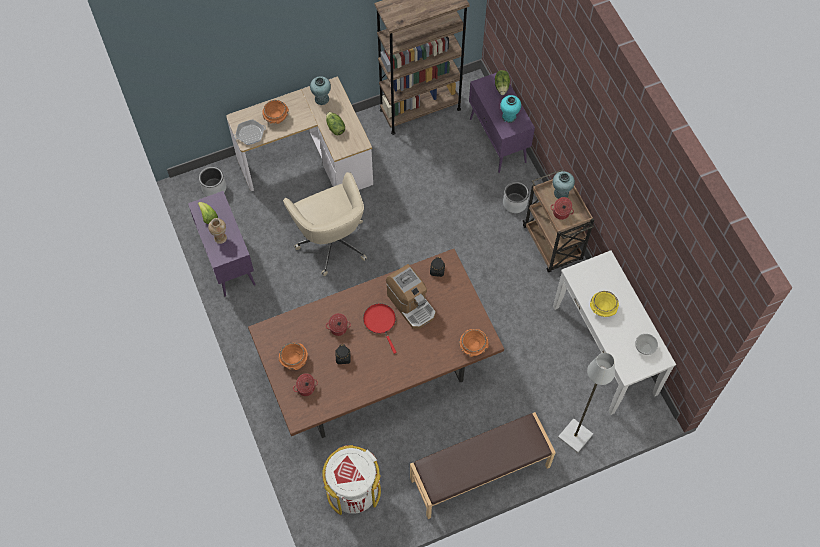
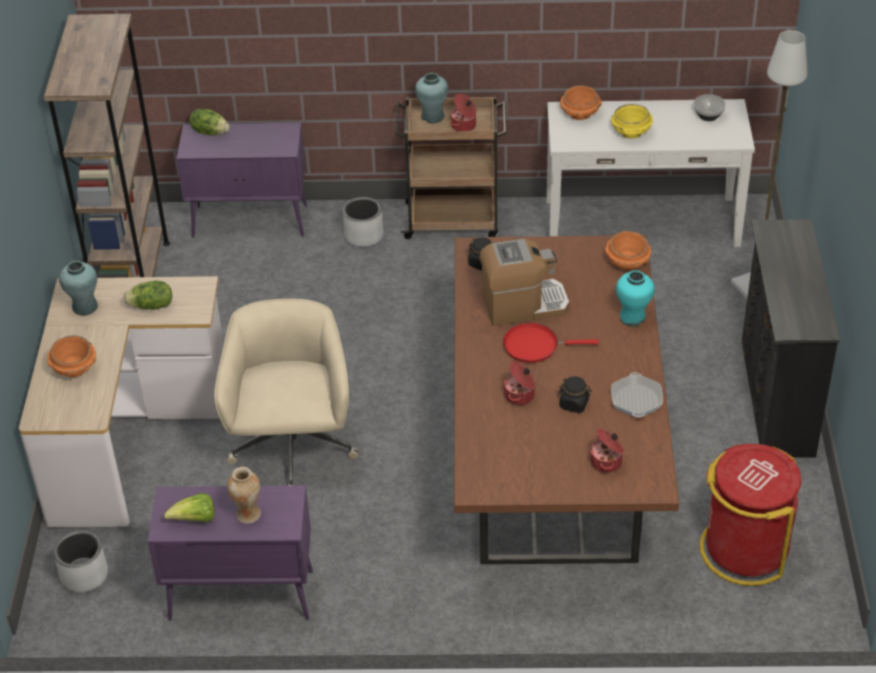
camera: 65 degrees left, 20 degrees down
frying pan [234,119,266,145] -> frying pan moved to [611,372,663,417]
orange bowl [279,342,308,370] -> orange bowl moved to [560,85,602,120]
beige office chair [283,172,367,276] -> beige office chair turned 90 degrees counterclockwise [214,299,359,486]
white trash can [322,445,381,515] -> red trash can [699,444,801,586]
brown bench [410,412,556,519] -> black dresser [742,219,840,458]
turquoise vase [500,95,521,123] -> turquoise vase moved to [616,270,655,326]

